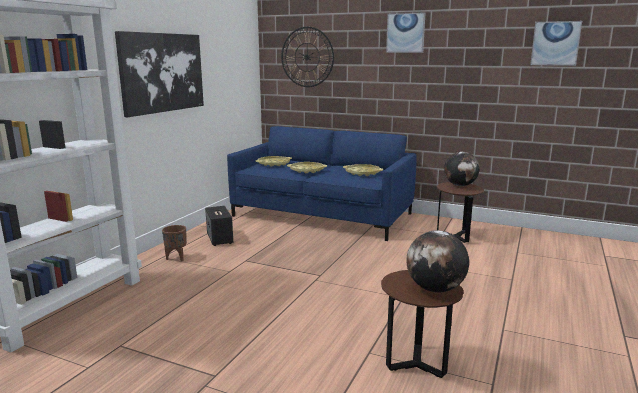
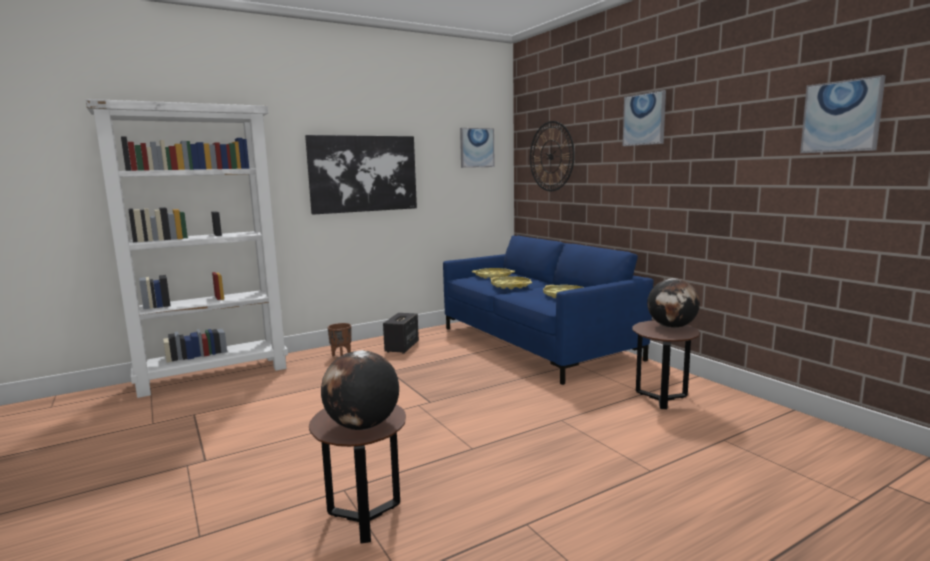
camera: 35 degrees right, 5 degrees down
none -> picture [460,128,495,168]

